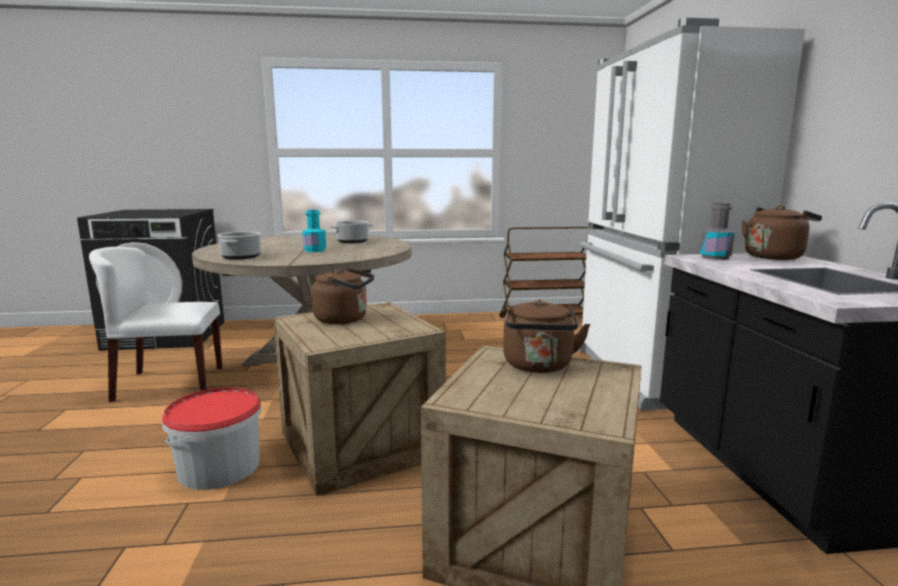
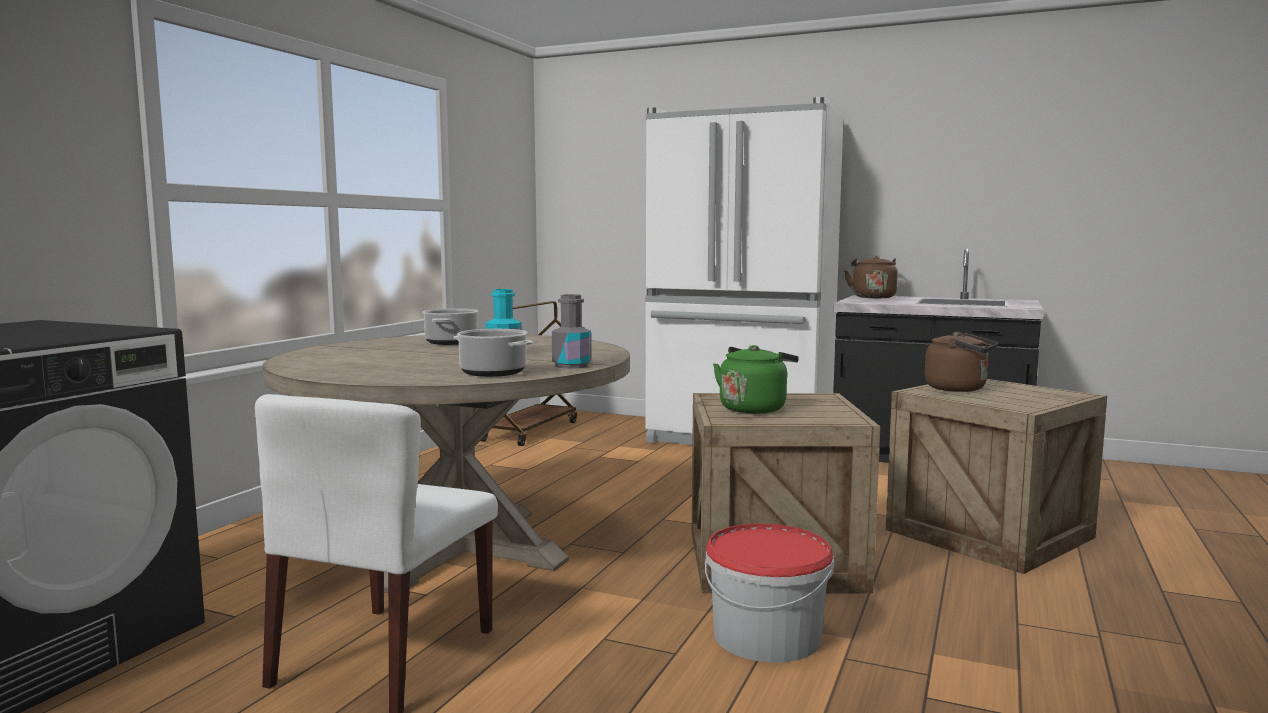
camera: 60 degrees left, 5 degrees down
brown kettle [312,268,374,324] -> green kettle [713,345,799,414]
grey bottle [700,203,735,260] -> grey bottle moved to [552,294,591,369]

